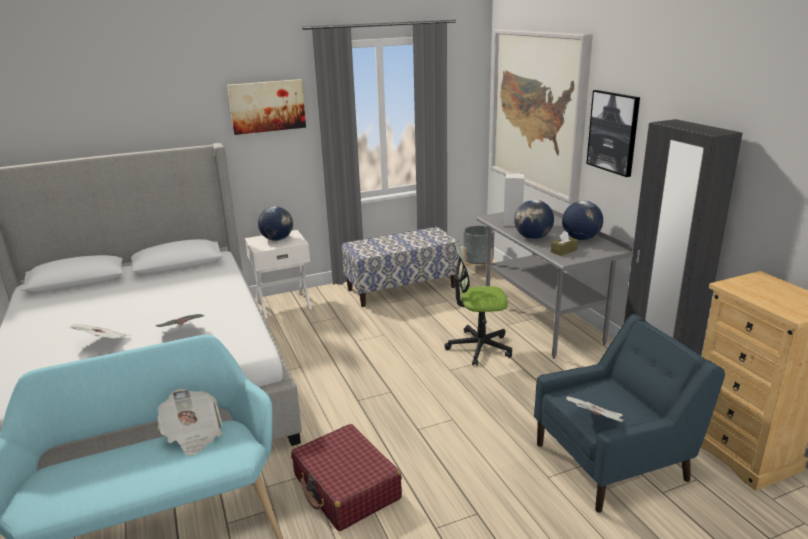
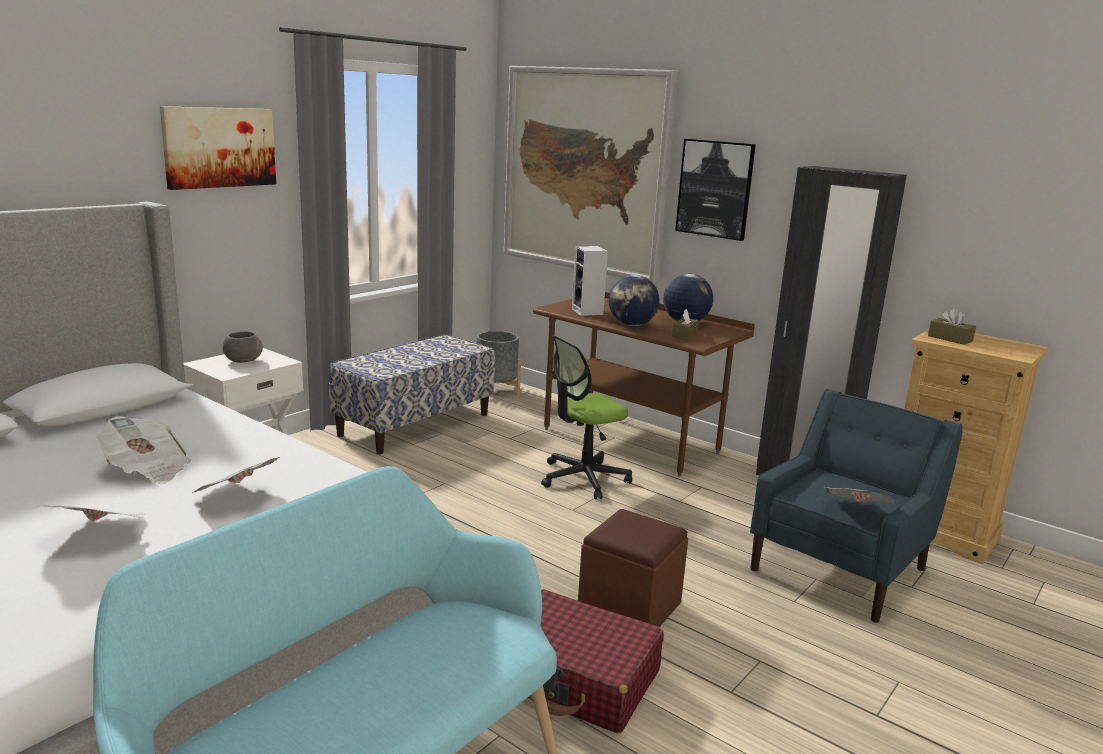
camera: 30 degrees left, 5 degrees down
newspaper [158,388,222,455] -> newspaper moved to [97,416,191,484]
globe [258,206,293,241] -> grey bowl [223,332,263,363]
grey desk [477,209,633,359] -> brown desk [533,292,755,477]
none -> brown ottoman [578,509,688,627]
none -> brown tissue box [928,308,976,345]

